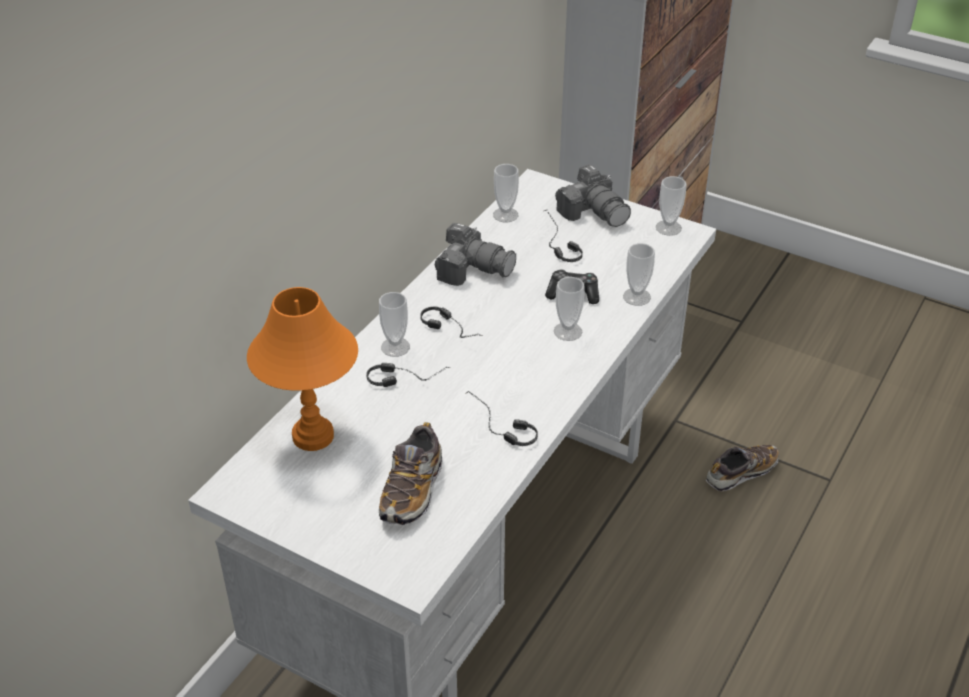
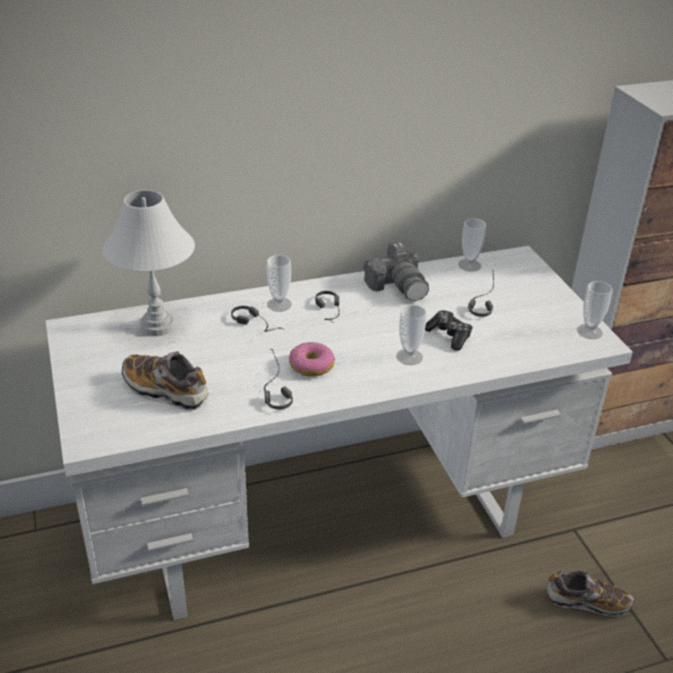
camera: 40 degrees right, 5 degrees down
orange table lamp [247,287,358,451] -> white table lamp [102,190,195,336]
shoe [379,422,442,525] -> shoe turned 60 degrees clockwise [122,351,208,411]
camera [555,164,631,227] -> none
cup [623,243,655,306] -> none
none -> donut [289,342,335,377]

